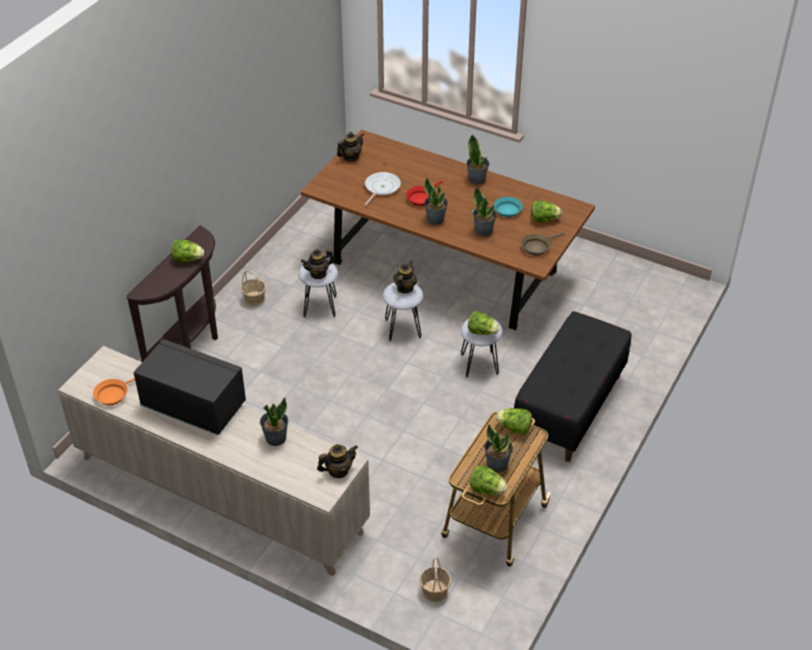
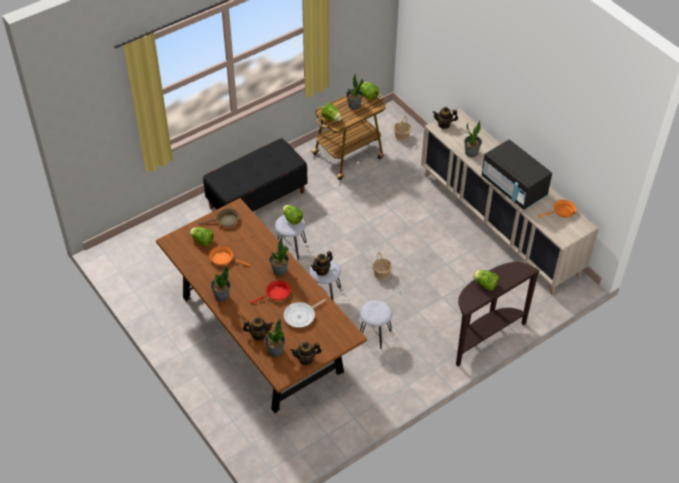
camera: 155 degrees left, 5 degrees up
basket [241,270,266,307] -> basket moved to [372,252,393,280]
teapot [301,249,335,279] -> teapot moved to [243,317,273,340]
turquoise frying pan [472,197,523,217] -> orange frying pan [210,246,250,266]
potted plant [473,187,497,236] -> potted plant moved to [264,319,285,357]

